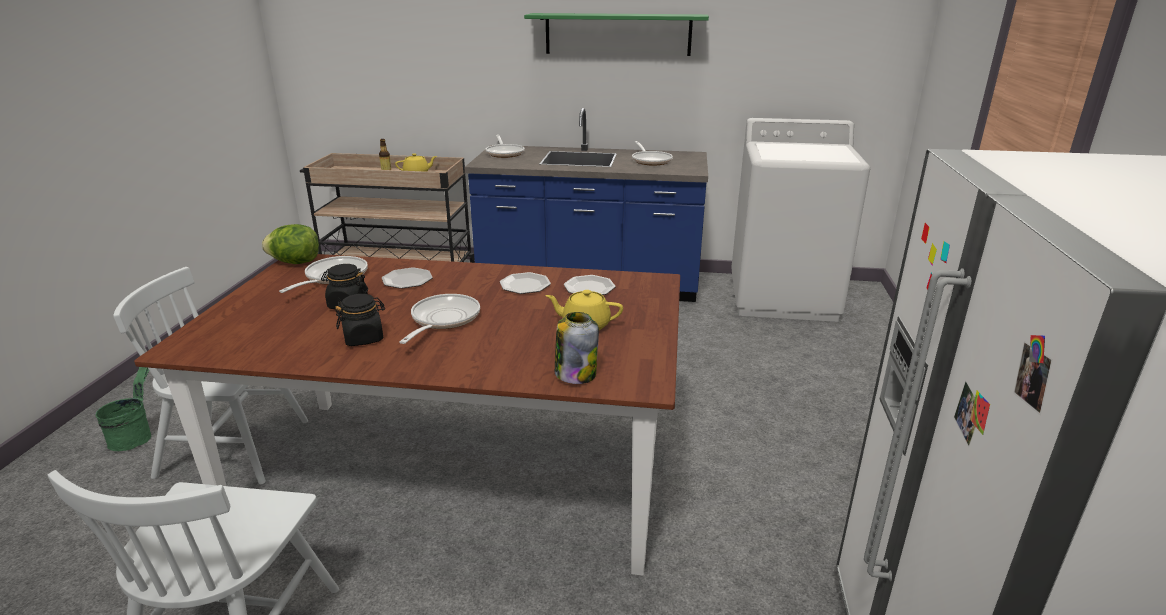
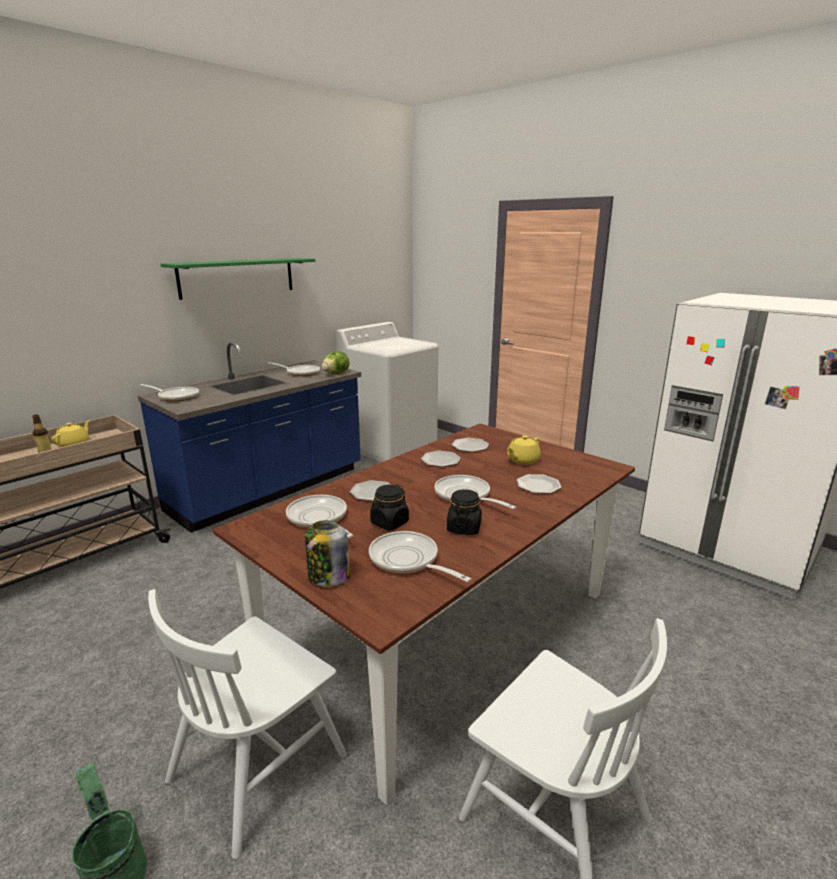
camera: 55 degrees left, 5 degrees down
lettuce [262,224,319,264] -> lettuce moved to [322,351,350,374]
jar [555,312,599,384] -> jar moved to [305,520,350,587]
none -> frying pan [369,531,471,582]
none -> plate [517,474,562,494]

